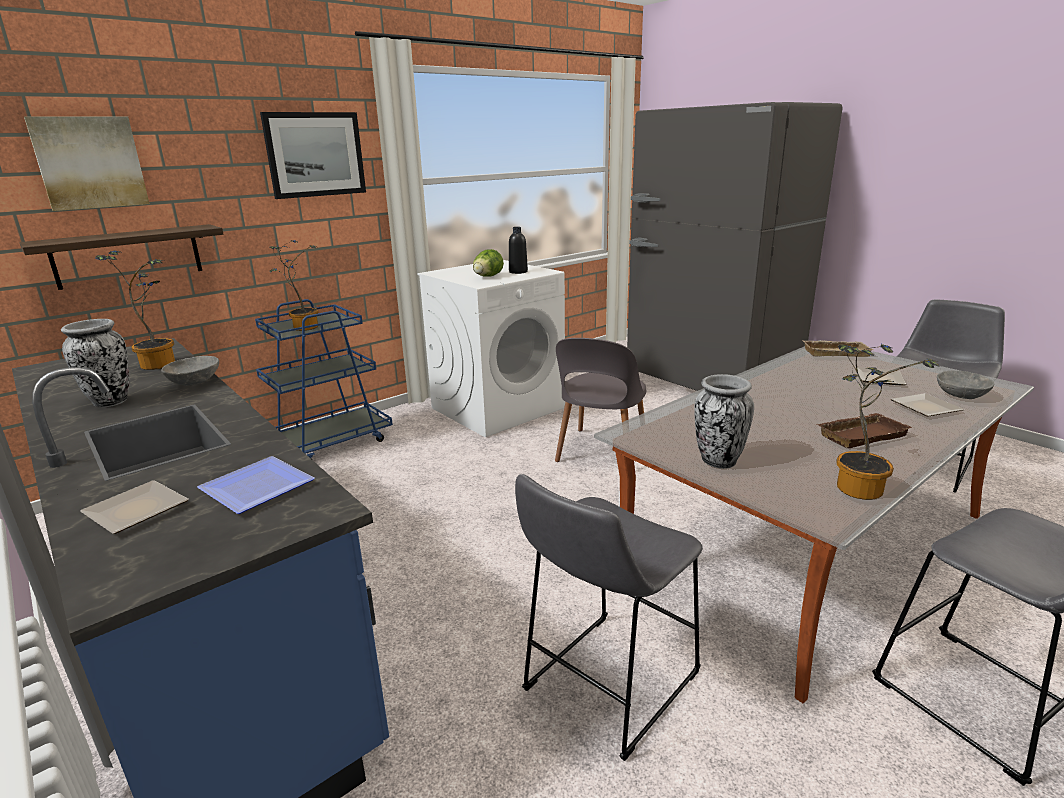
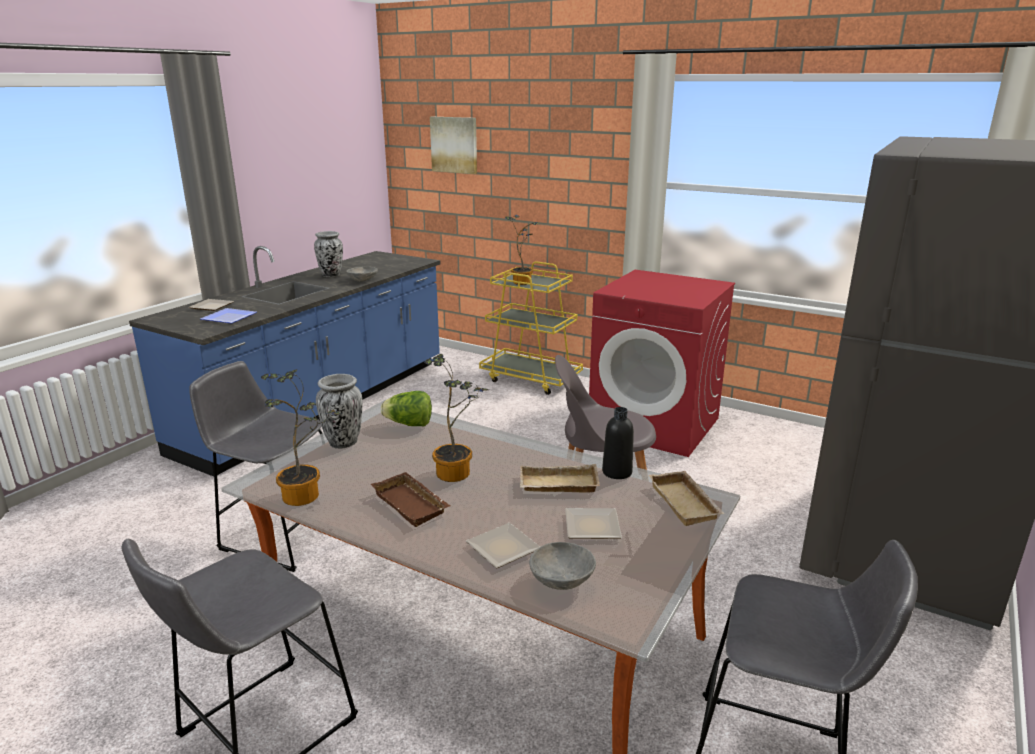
camera: 70 degrees right, 0 degrees up
shelf [19,224,224,290] -> none
potted plant [95,250,175,370] -> potted plant moved to [424,354,489,482]
blue cart [255,299,393,458] -> yellow cart [479,261,583,395]
picture [260,112,366,199] -> none
white washing machine [417,260,565,437] -> red washing machine [589,270,735,457]
lettuce [473,249,504,277] -> lettuce moved to [381,391,432,426]
black bottle [509,227,528,274] -> black bottle moved to [602,407,634,479]
none -> beige tray [520,464,600,493]

